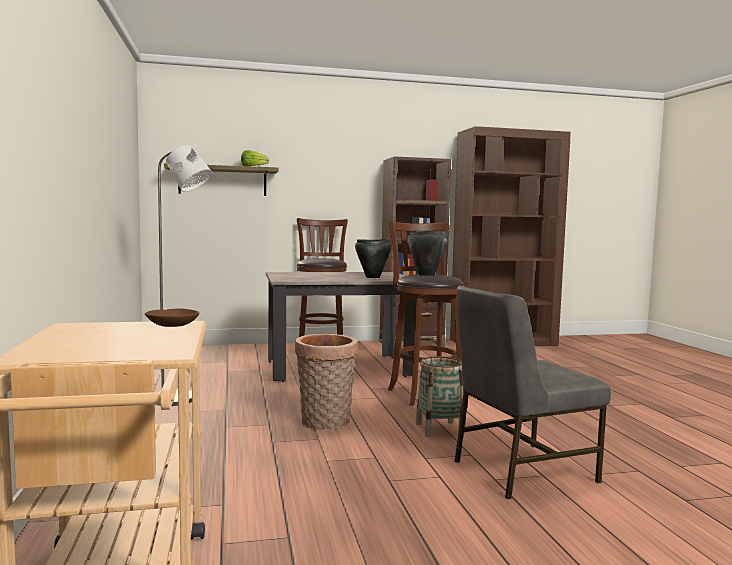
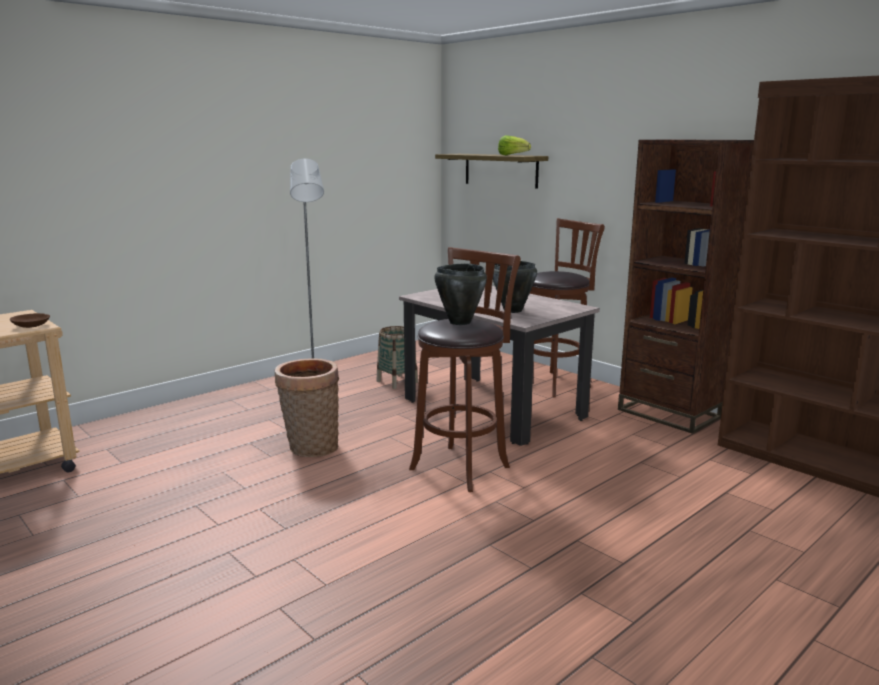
camera: 60 degrees right, 10 degrees up
basket [416,356,463,437] -> basket moved to [377,326,418,389]
grey chair [455,285,611,499] -> none

